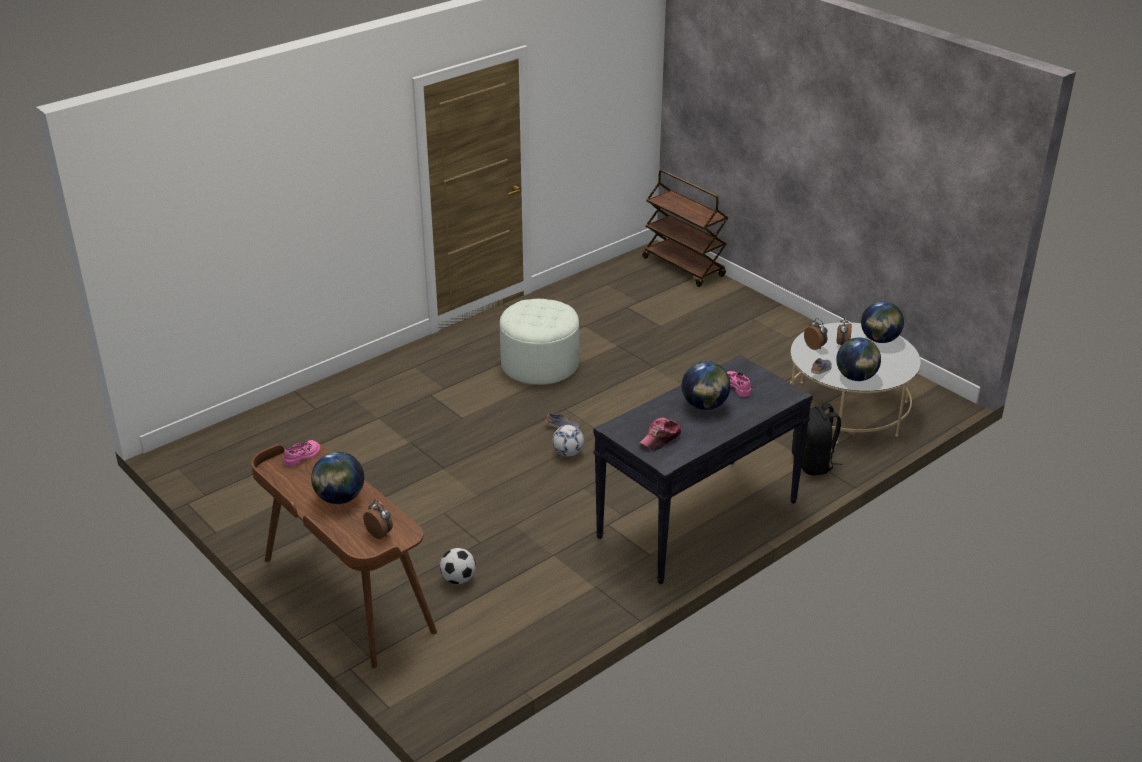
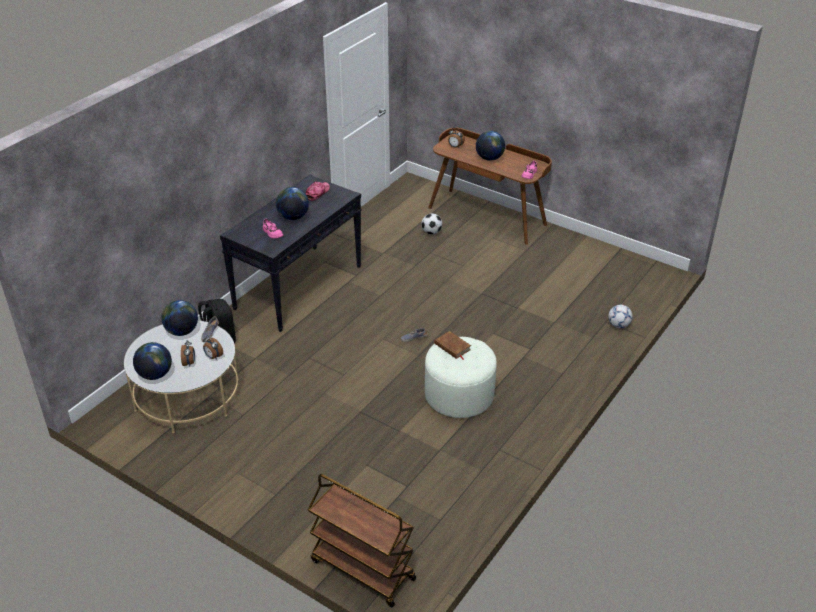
camera: 165 degrees right, 5 degrees up
football [552,425,584,457] -> football moved to [608,305,633,328]
none -> brown book [434,331,471,360]

